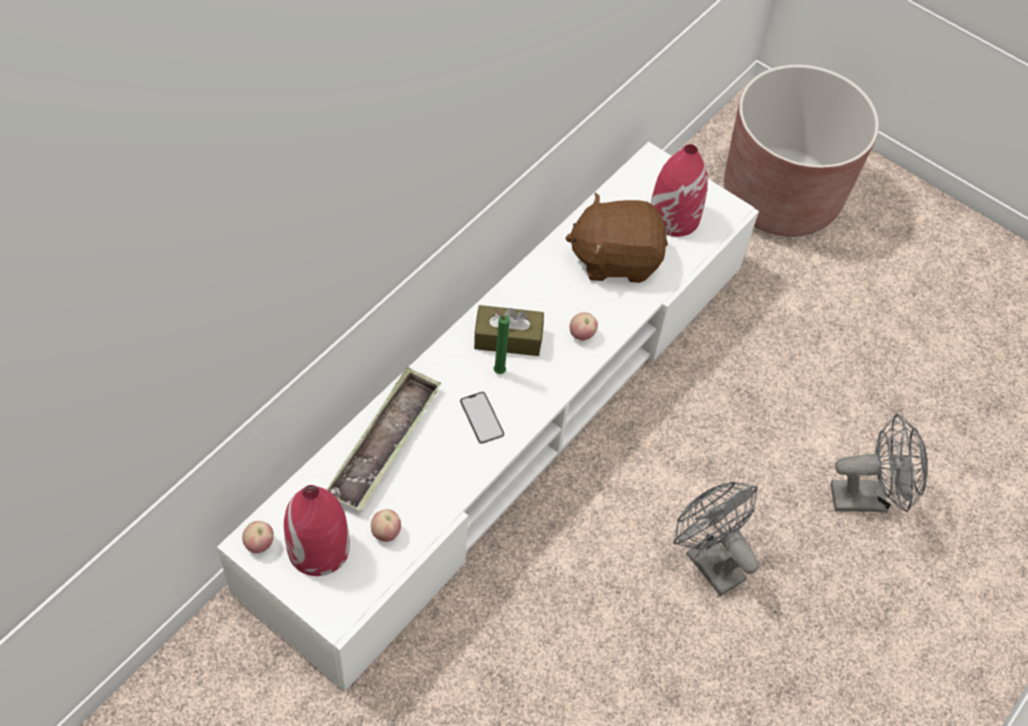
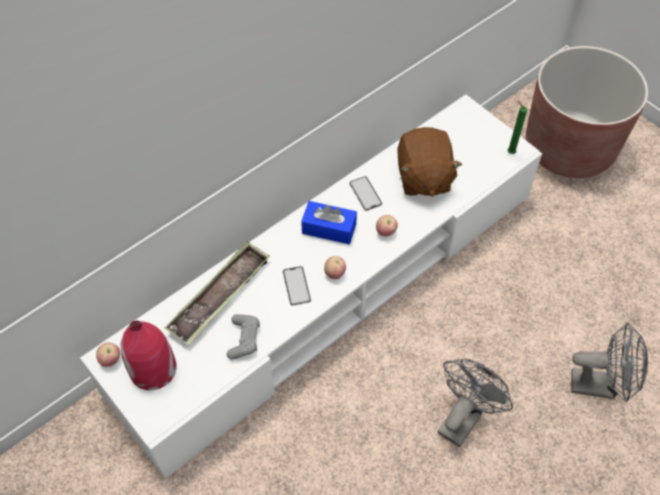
camera: 15 degrees right, 0 degrees up
apple [371,509,401,542] -> apple moved to [324,256,346,279]
brown tissue box [474,305,544,356] -> blue tissue box [301,201,357,244]
green candle [493,309,510,374] -> green candle moved to [508,101,527,154]
brown plush toy [565,192,668,283] -> brown plush toy turned 105 degrees counterclockwise [398,127,462,197]
red vase [650,144,708,237] -> none
grey fan [673,482,759,596] -> grey fan turned 60 degrees clockwise [438,359,513,447]
none -> grey game controller [227,314,260,360]
none -> phone [349,176,382,211]

